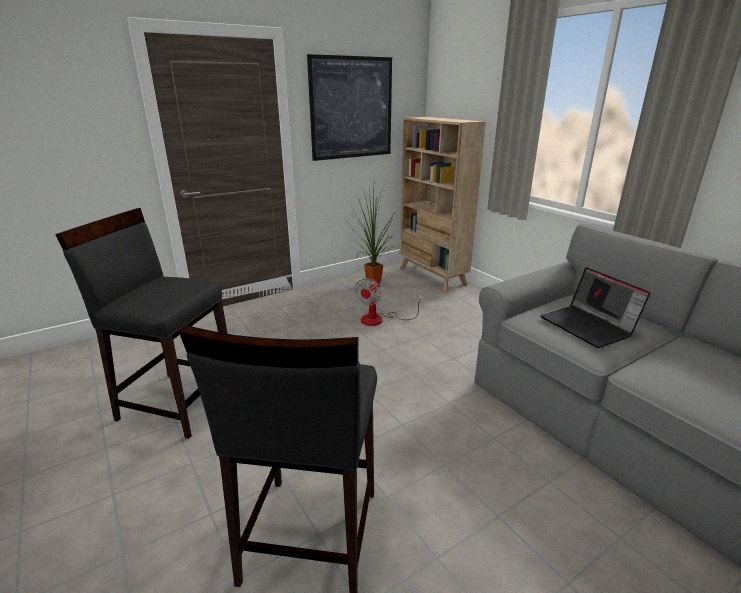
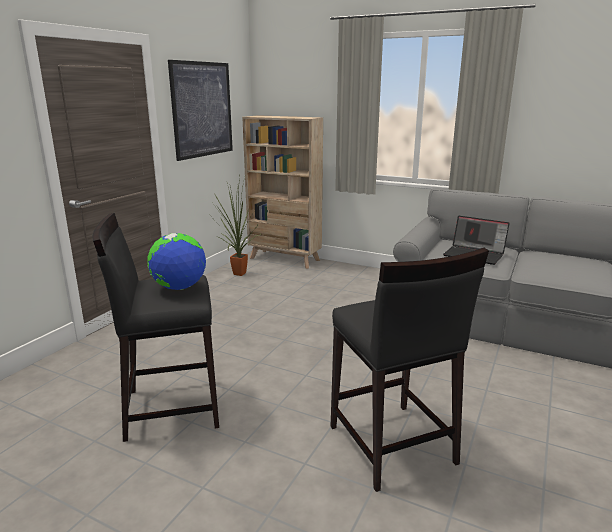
camera: 30 degrees left, 5 degrees down
fan [355,278,423,326] -> none
none -> globe [147,233,206,290]

